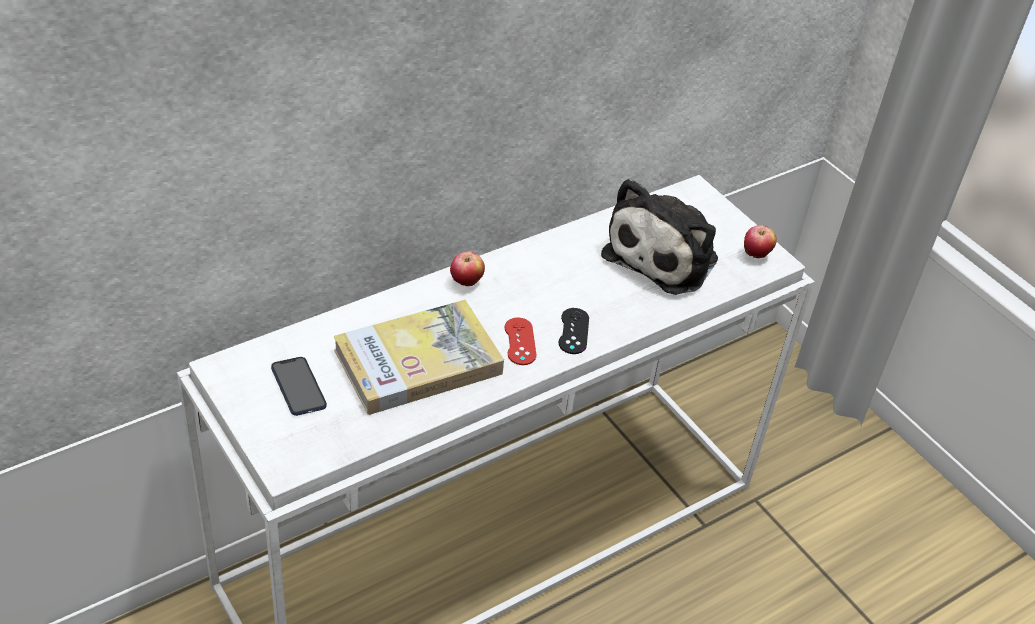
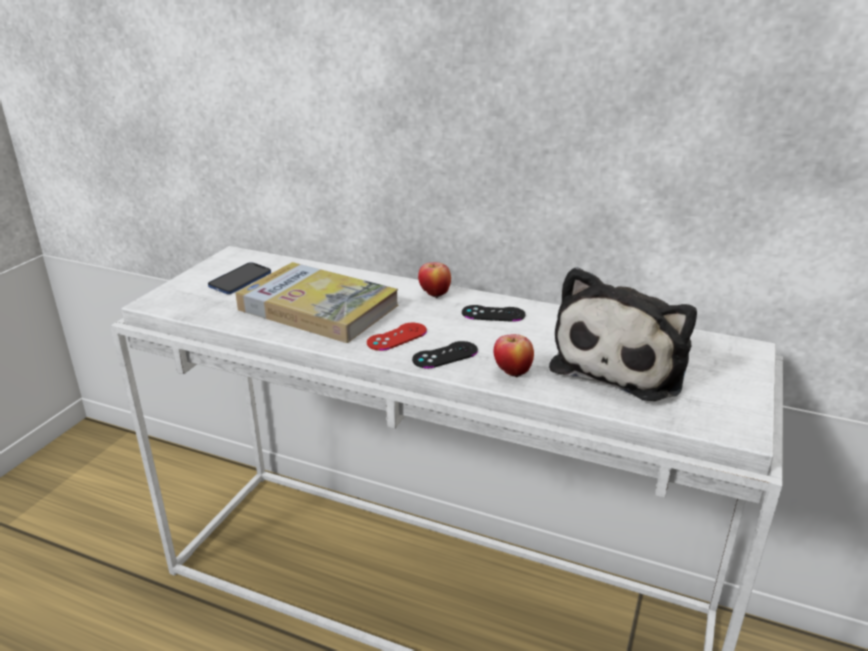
camera: 60 degrees right, 15 degrees down
plush toy [601,178,718,295] -> plush toy turned 60 degrees counterclockwise [549,267,697,401]
apple [744,225,777,258] -> apple moved to [494,334,534,377]
none -> black game controller [462,305,526,322]

